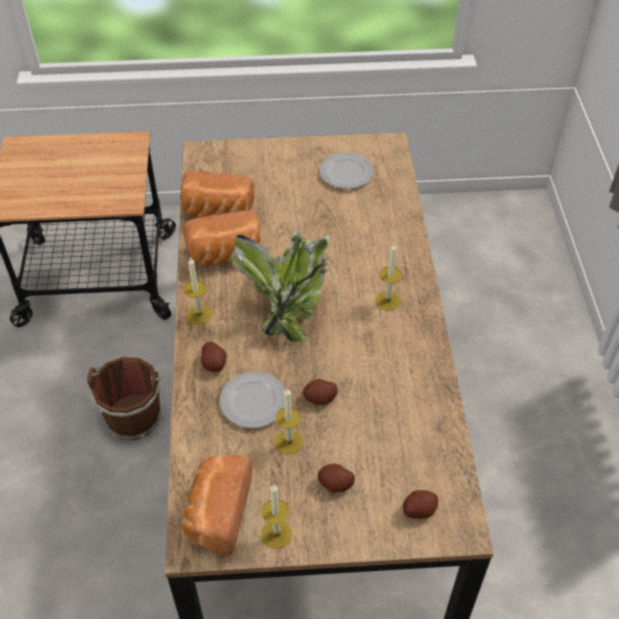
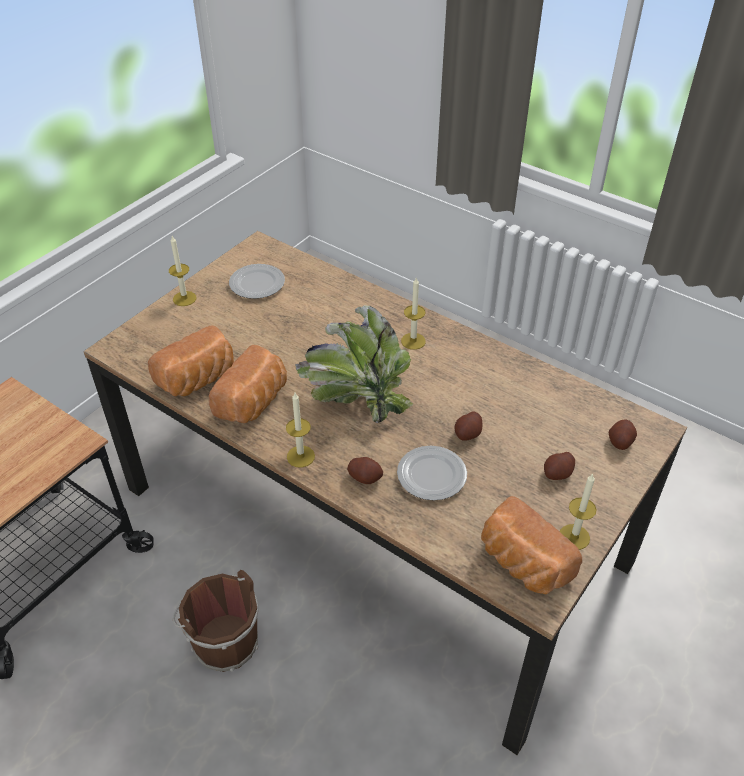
camera: 50 degrees left, 5 degrees down
candle [275,389,303,455] -> candle moved to [169,236,196,306]

